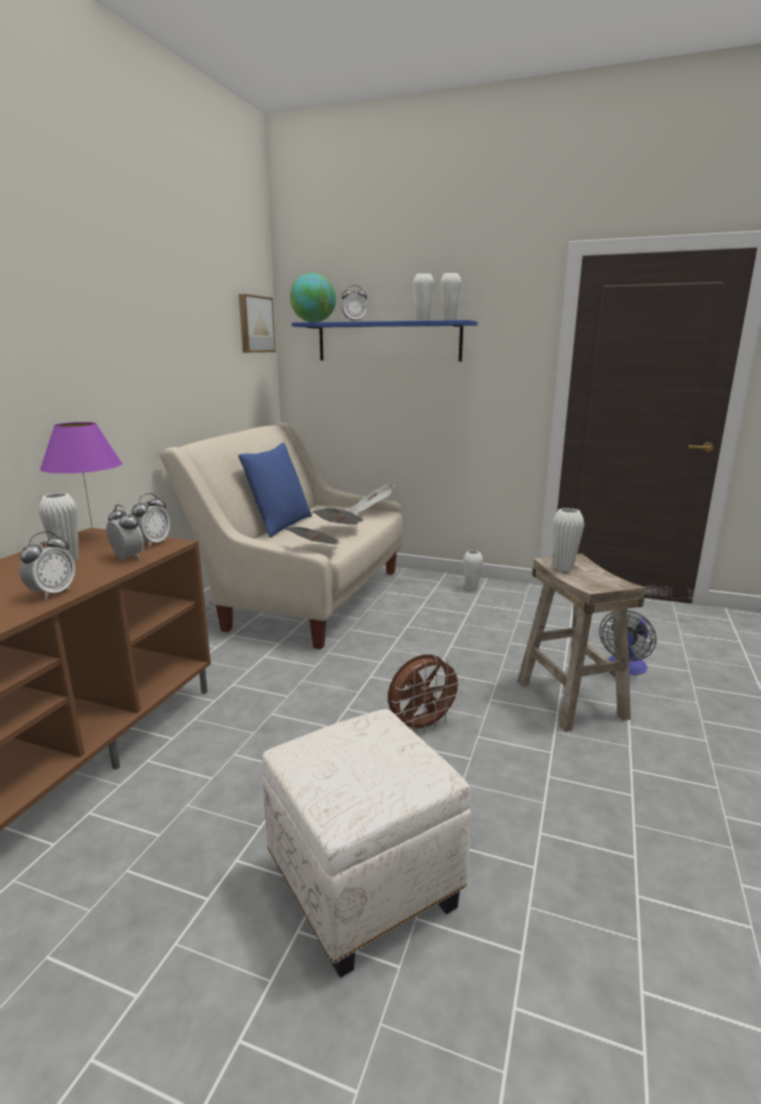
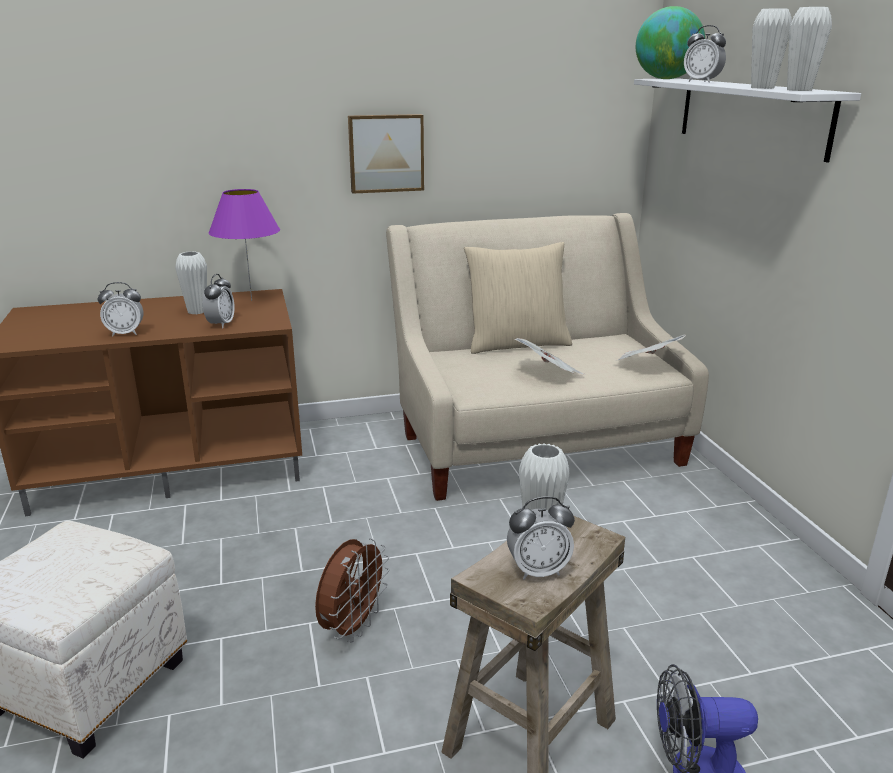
camera: 55 degrees right, 5 degrees up
alarm clock [132,493,170,547] -> alarm clock moved to [507,496,575,580]
blue pillow [238,442,312,538] -> beige pillow [464,242,572,354]
picture [239,294,276,353] -> picture moved to [348,114,424,194]
newspaper [284,527,340,544] -> none
blue shelf [292,320,478,362] -> white shelf [634,79,861,162]
brown fan [388,654,464,734] -> brown fan turned 90 degrees counterclockwise [315,538,389,642]
white vase [463,550,483,591] -> none

